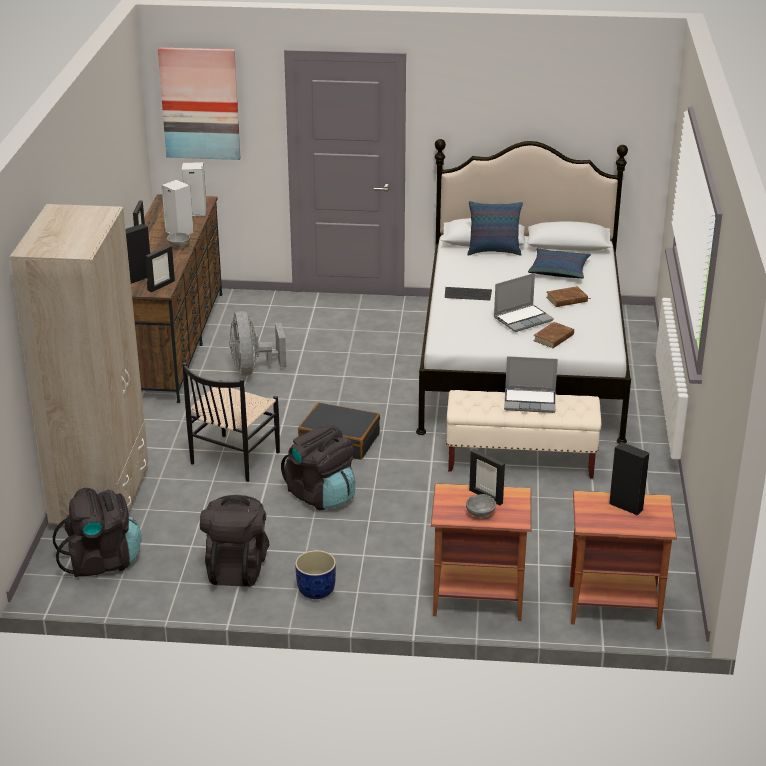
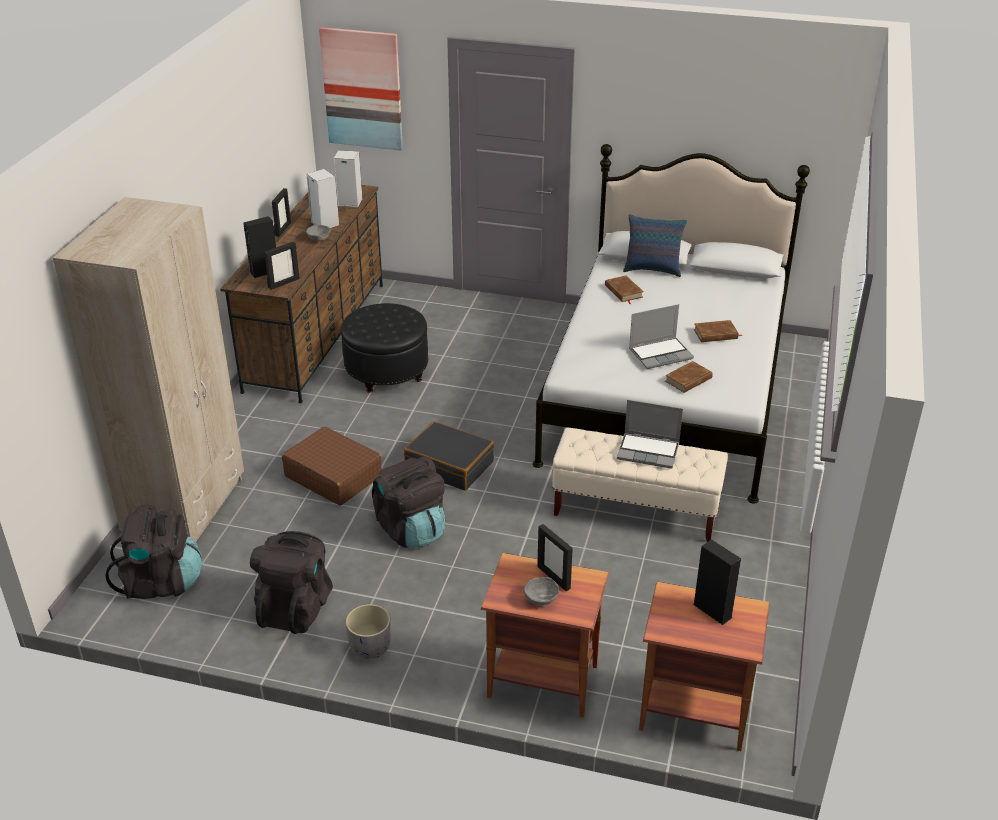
camera: 10 degrees right, 5 degrees up
black chair [182,363,280,482] -> brown suitcase [282,427,382,506]
grey fan [229,311,286,376] -> black ottoman [341,303,428,393]
blue planter [295,550,336,599] -> grey planter [346,604,391,659]
keyboard [445,287,492,300] -> none
blue pillow [528,248,591,278] -> none
none -> brown book [605,276,644,304]

